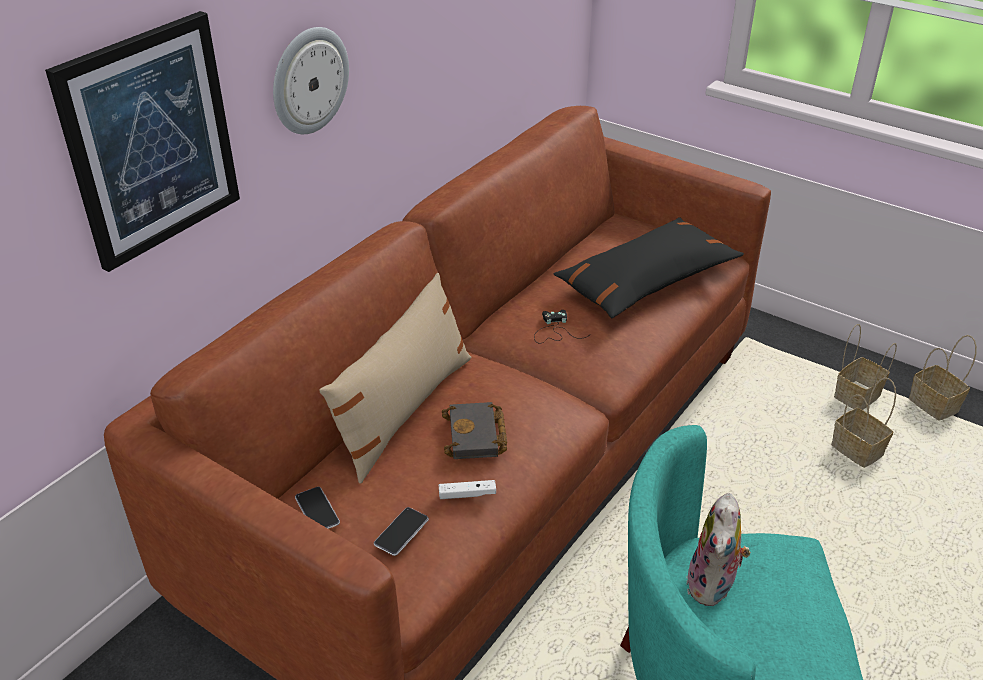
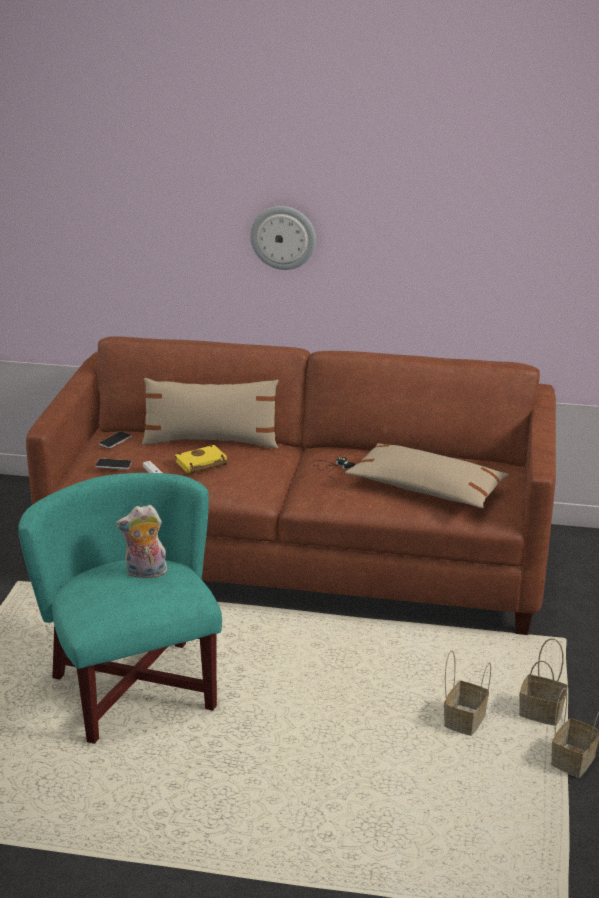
camera: 65 degrees right, 10 degrees down
picture [45,11,240,272] -> none
black book [442,402,507,459] -> yellow book [175,444,228,474]
black pillow [554,217,744,318] -> beige pillow [345,443,509,508]

